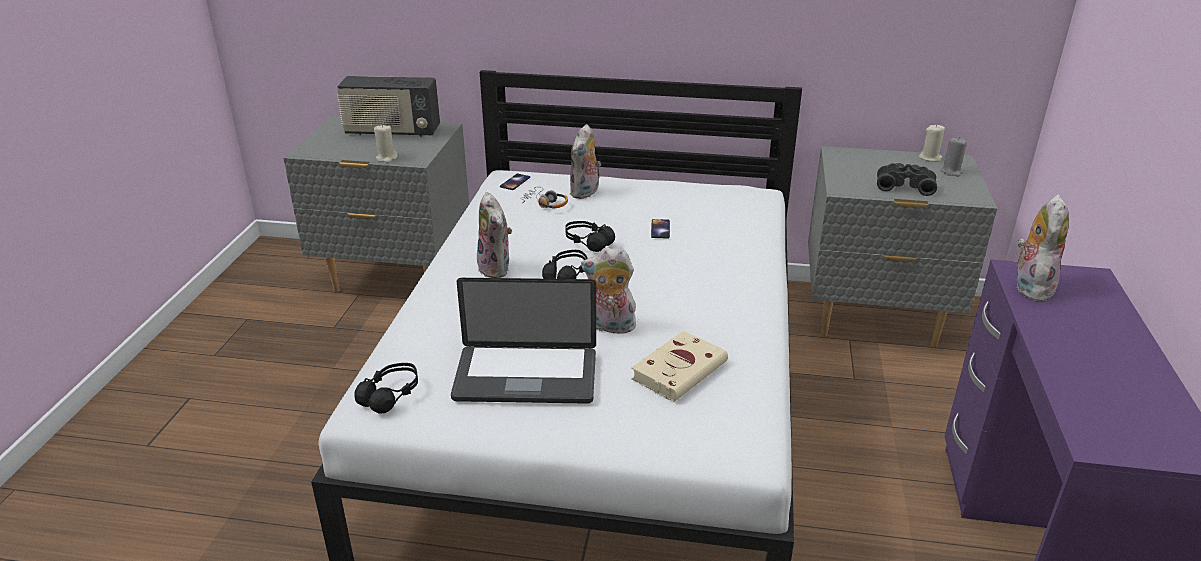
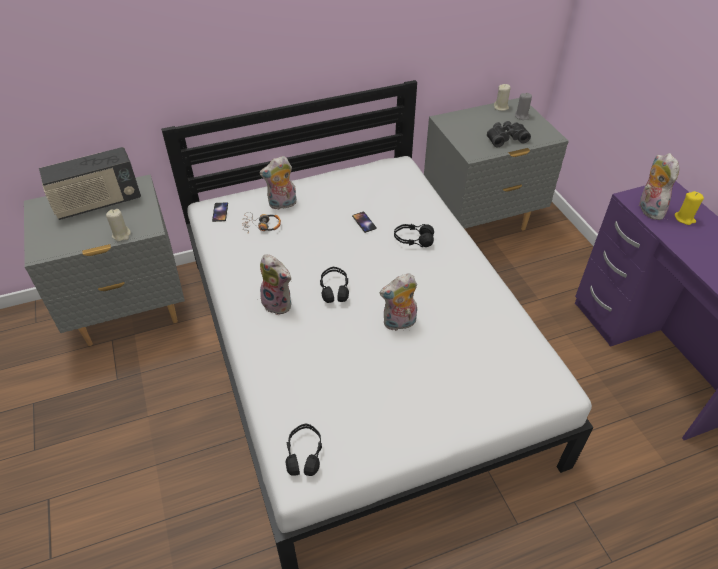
camera: 30 degrees left, 15 degrees up
laptop [451,278,596,404] -> none
black headphones [565,221,615,252] -> black headphones moved to [394,224,434,247]
plush toy [570,124,601,199] -> plush toy turned 75 degrees clockwise [259,156,297,210]
beige book [631,331,728,402] -> none
none -> yellow candle [675,191,704,225]

